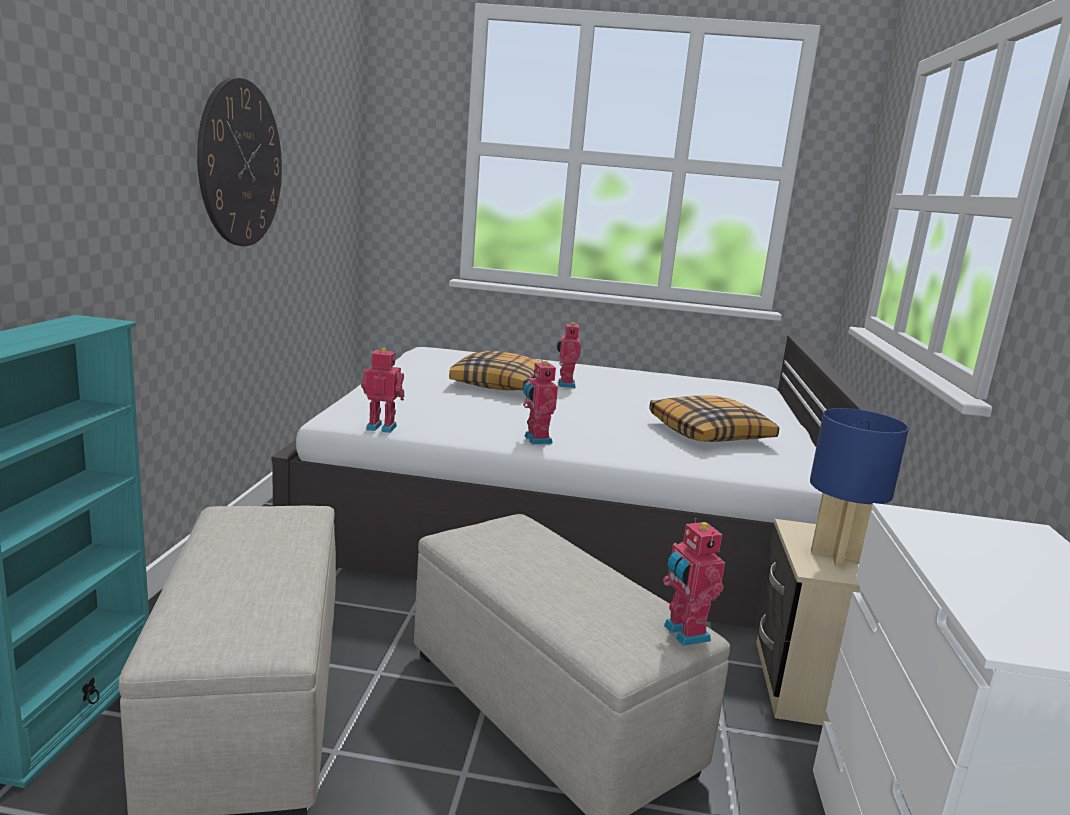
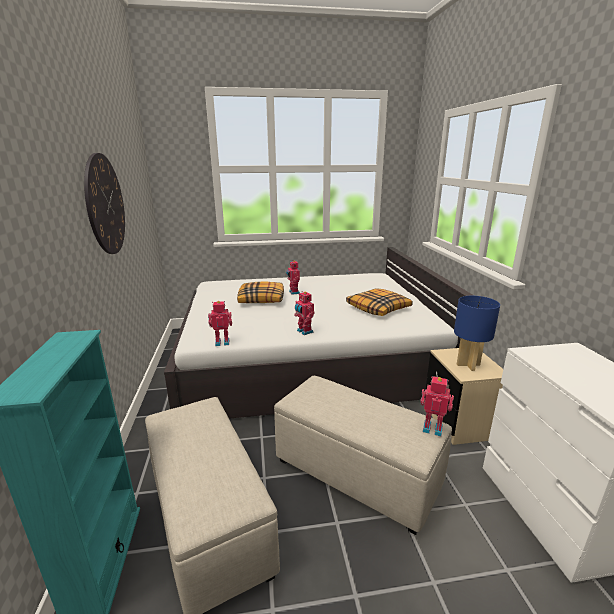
camera: 15 degrees left, 5 degrees up
toy robot [663,518,725,646] -> toy robot turned 150 degrees clockwise [420,376,454,436]

